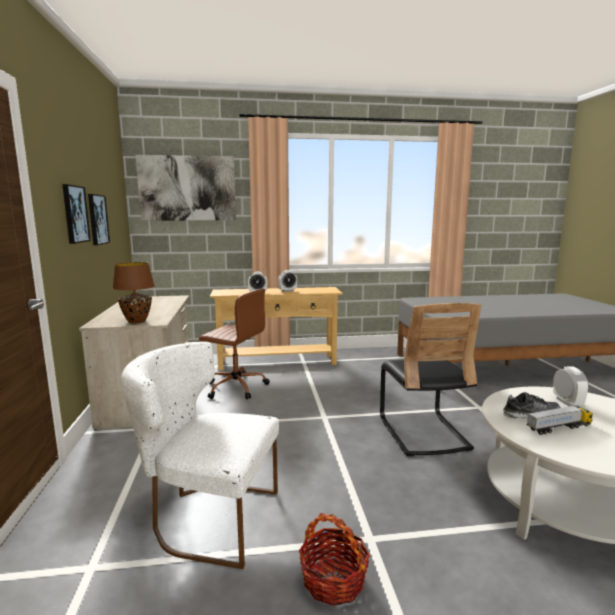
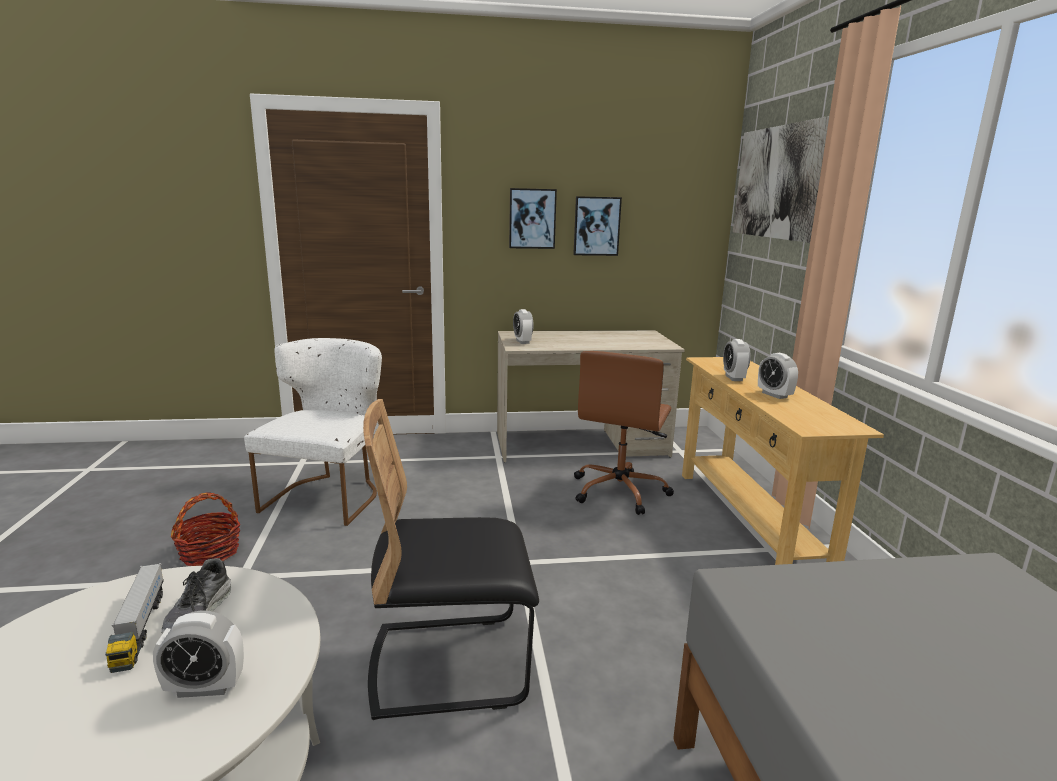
camera: 90 degrees right, 5 degrees up
brown table lamp [113,262,155,323] -> alarm clock [513,309,534,344]

